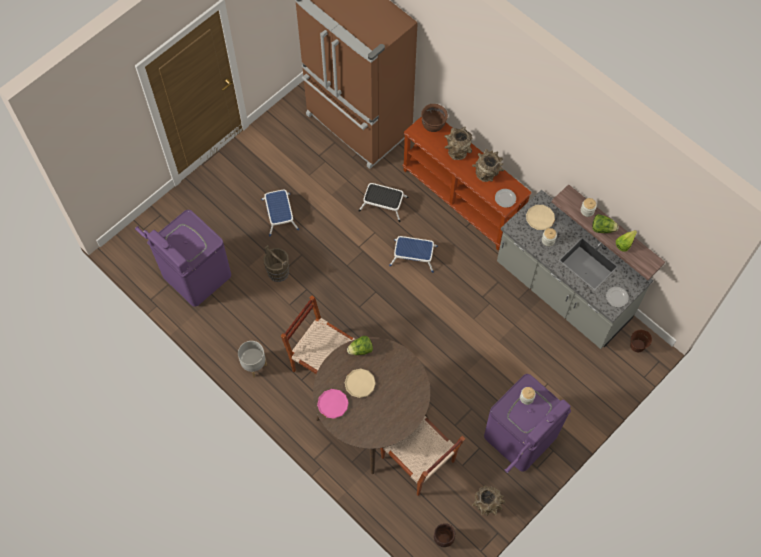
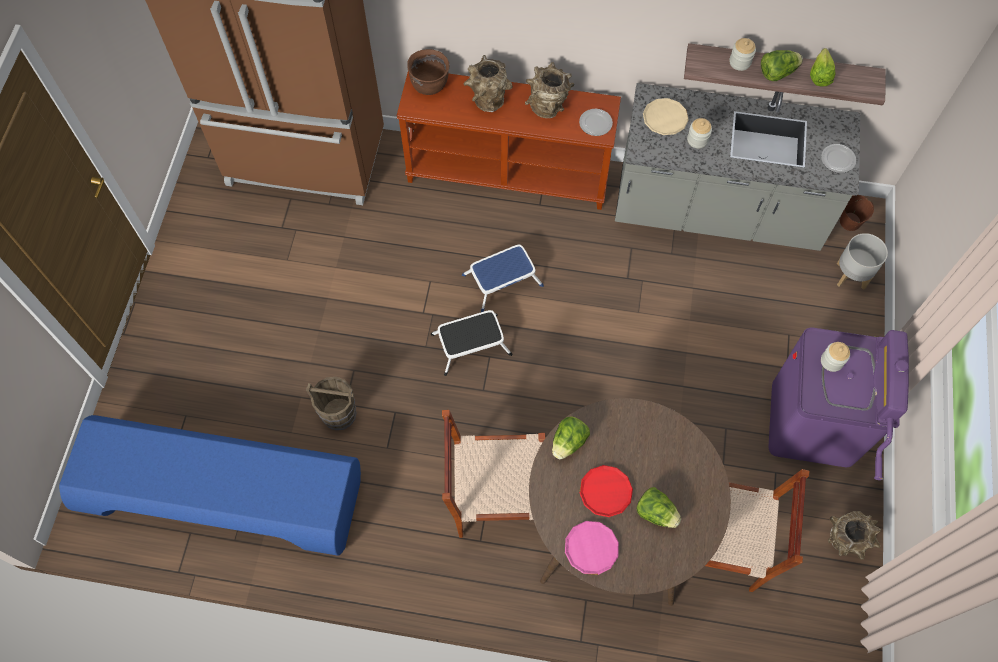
camera: 35 degrees left, 0 degrees up
purple washing machine [135,210,231,307] -> blue bench [59,415,361,556]
grey planter [238,341,267,378] -> grey planter moved to [837,233,888,290]
blue step ladder [261,190,299,236] -> none
beige plate [345,368,376,398] -> red plate [579,465,633,517]
black step ladder [358,183,409,222] -> black step ladder moved to [430,310,512,376]
brown planter [434,523,456,547] -> none
none -> lettuce [636,487,681,528]

